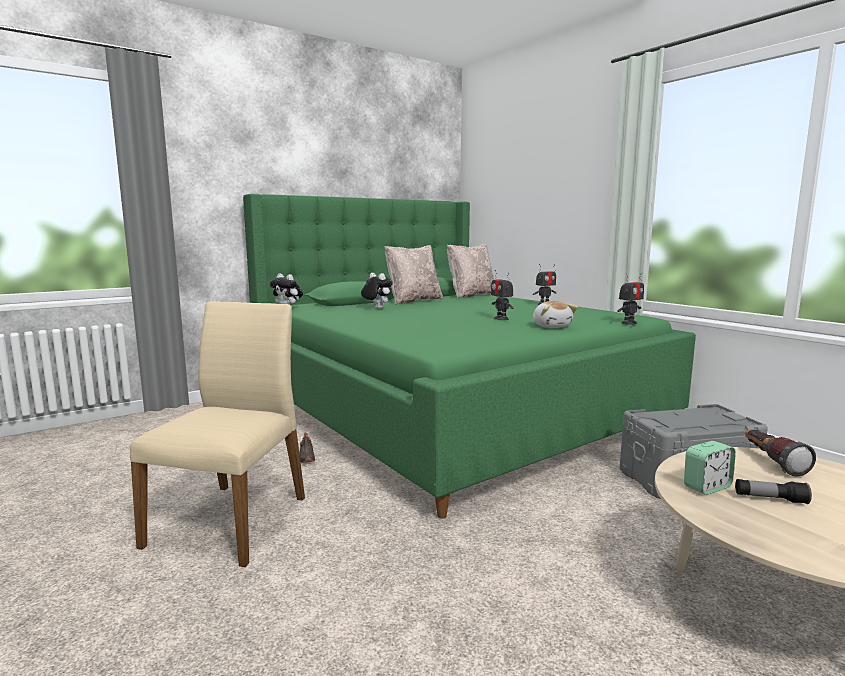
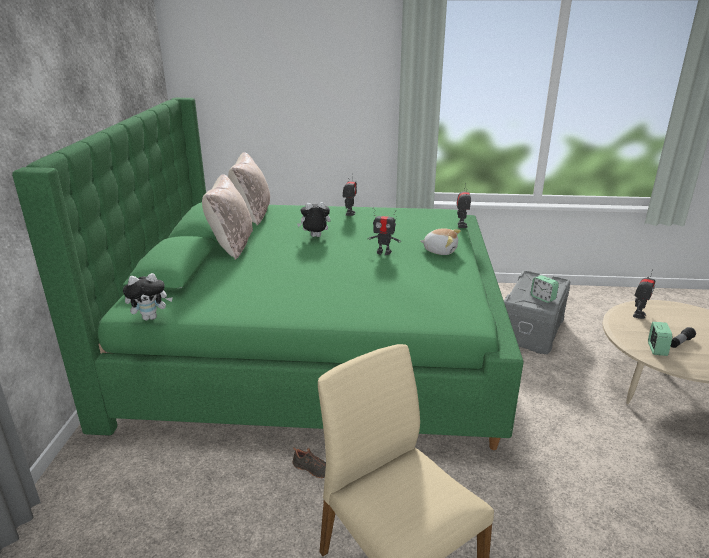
camera: 50 degrees left, 15 degrees up
plush toy [361,273,393,309] -> plush toy moved to [297,202,331,237]
flashlight [745,430,816,477] -> toy robot [633,269,655,319]
none -> alarm clock [531,275,559,303]

